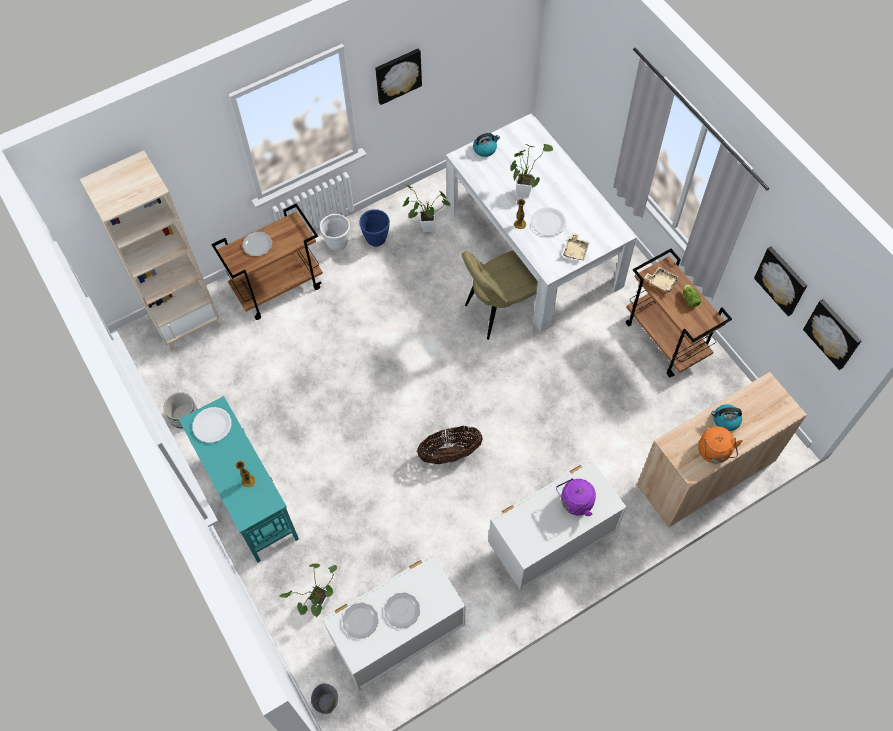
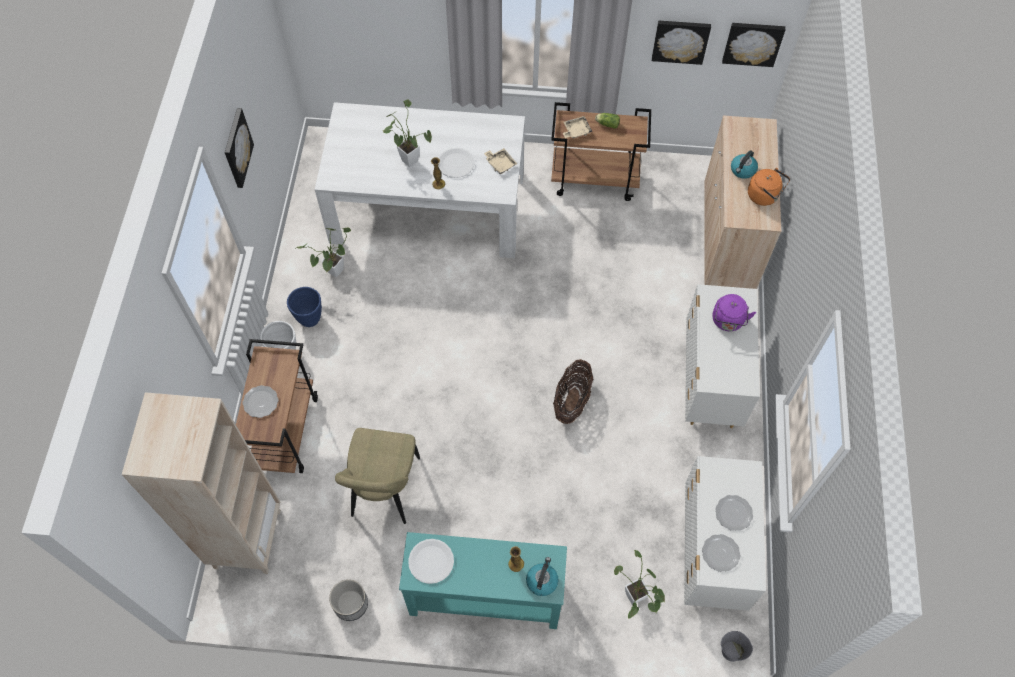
camera: 55 degrees left, 0 degrees up
beige chair [462,251,538,340] -> beige chair moved to [335,428,420,524]
kettle [473,133,500,157] -> kettle moved to [526,557,559,596]

